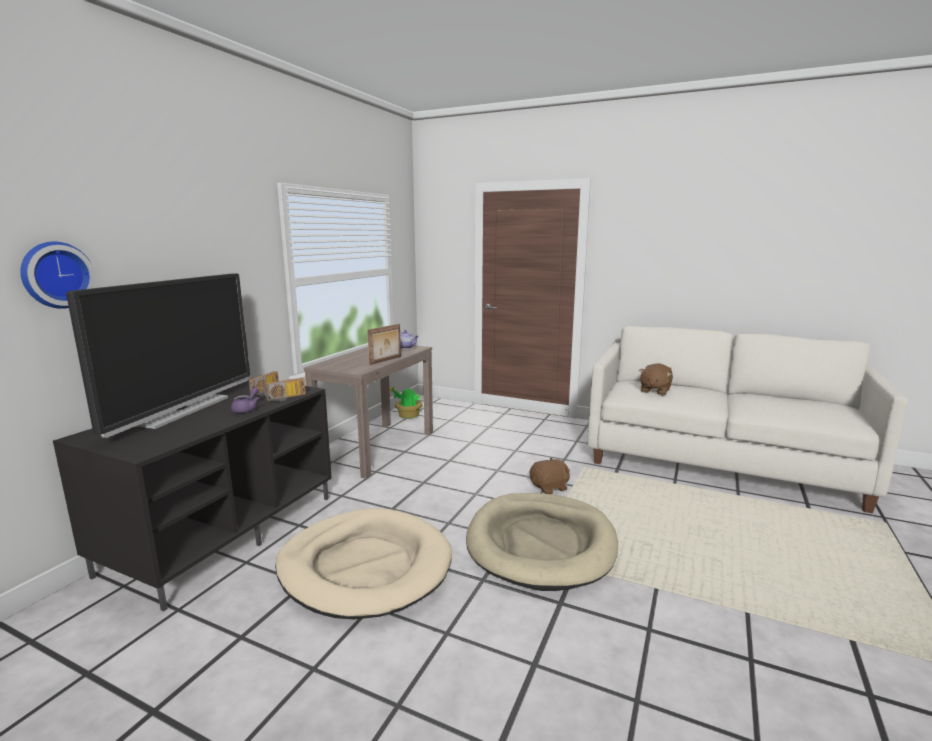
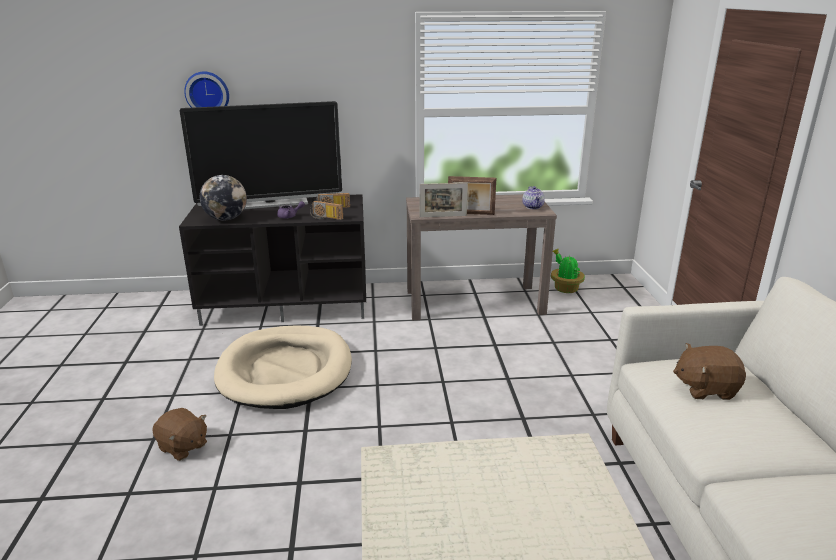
camera: 60 degrees right, 10 degrees up
beige dog bed [466,493,618,591] -> none
brown plush toy [530,457,570,494] -> brown plush toy moved to [152,408,207,461]
none -> globe [200,175,247,220]
none -> picture frame [420,183,468,217]

